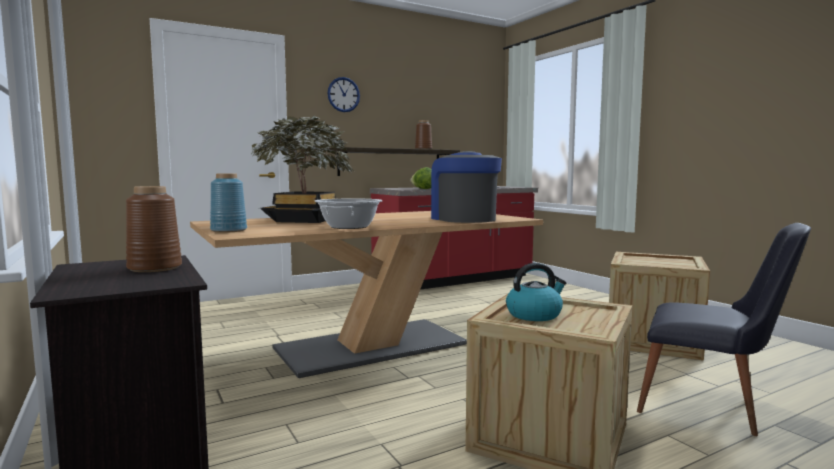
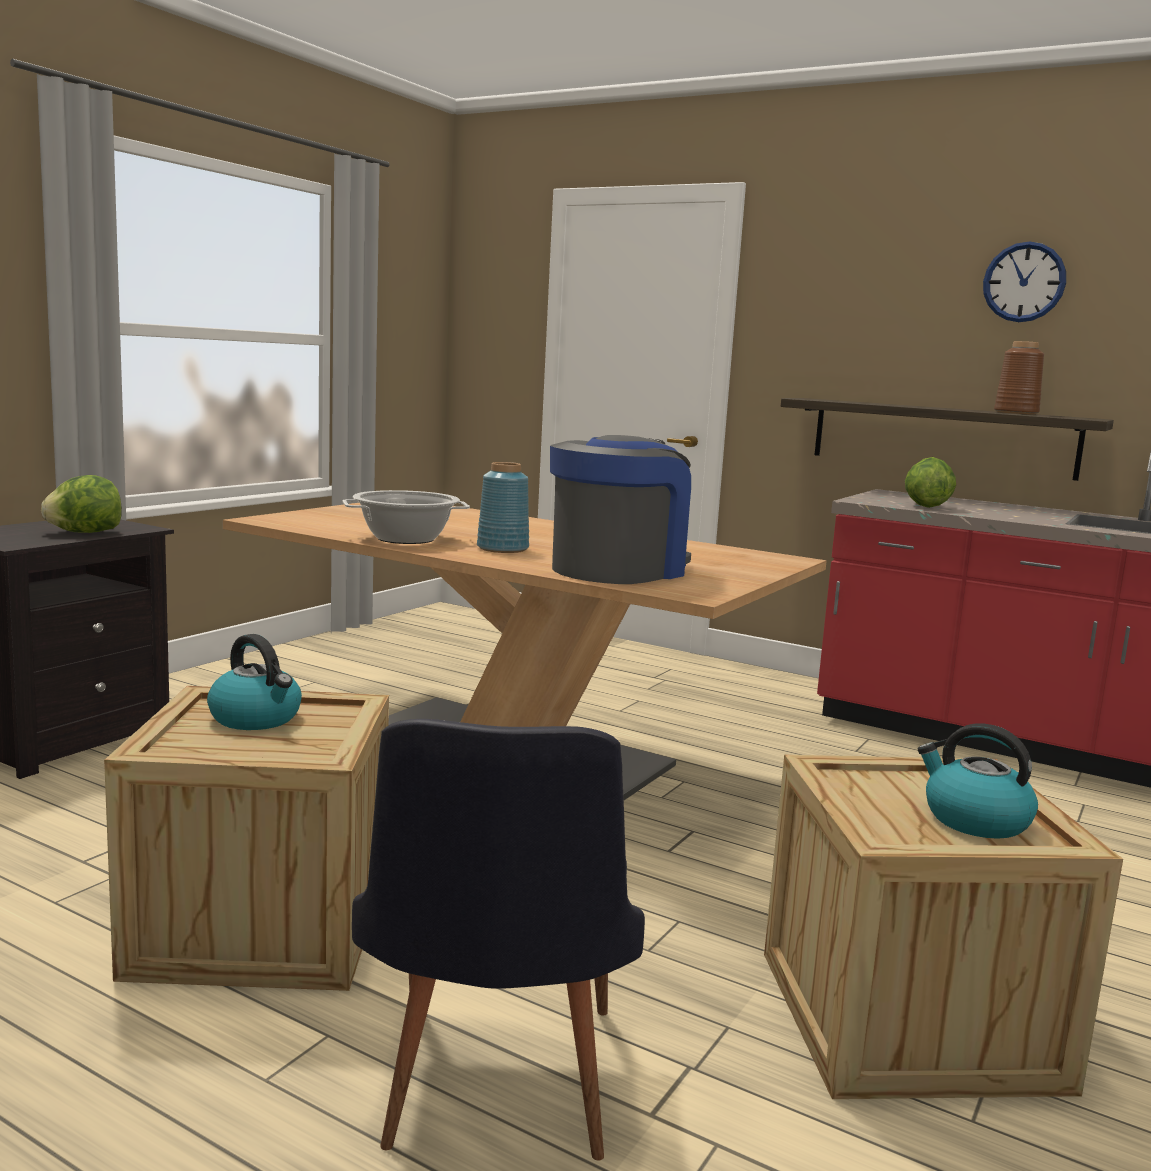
camera: 60 degrees right, 5 degrees up
brown vase [126,186,182,272] -> lettuce [41,475,122,533]
blue vase [210,173,247,233] -> blue vase moved to [477,462,529,553]
potted plant [251,115,353,223] -> none
wall clock [327,77,360,112] -> wall clock moved to [983,242,1066,322]
none -> kettle [918,723,1038,839]

